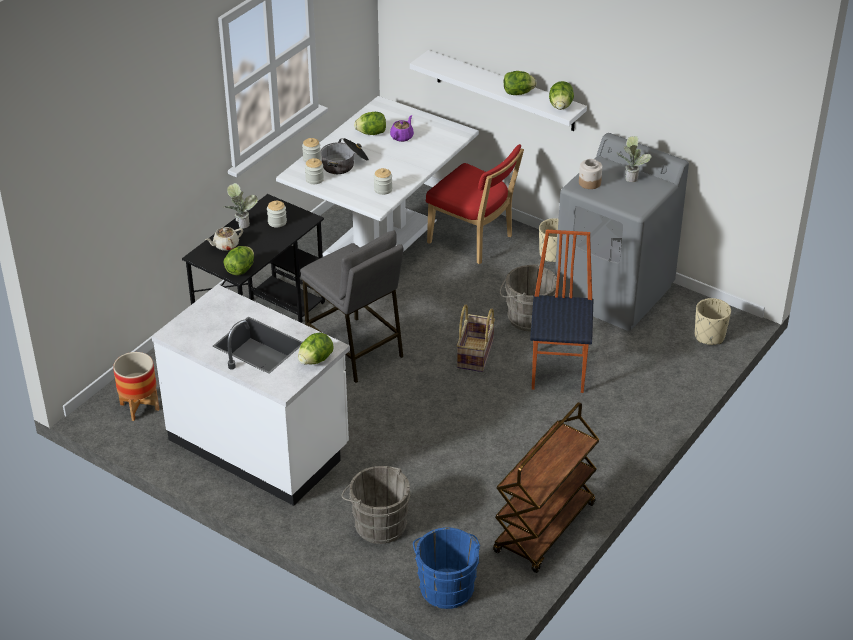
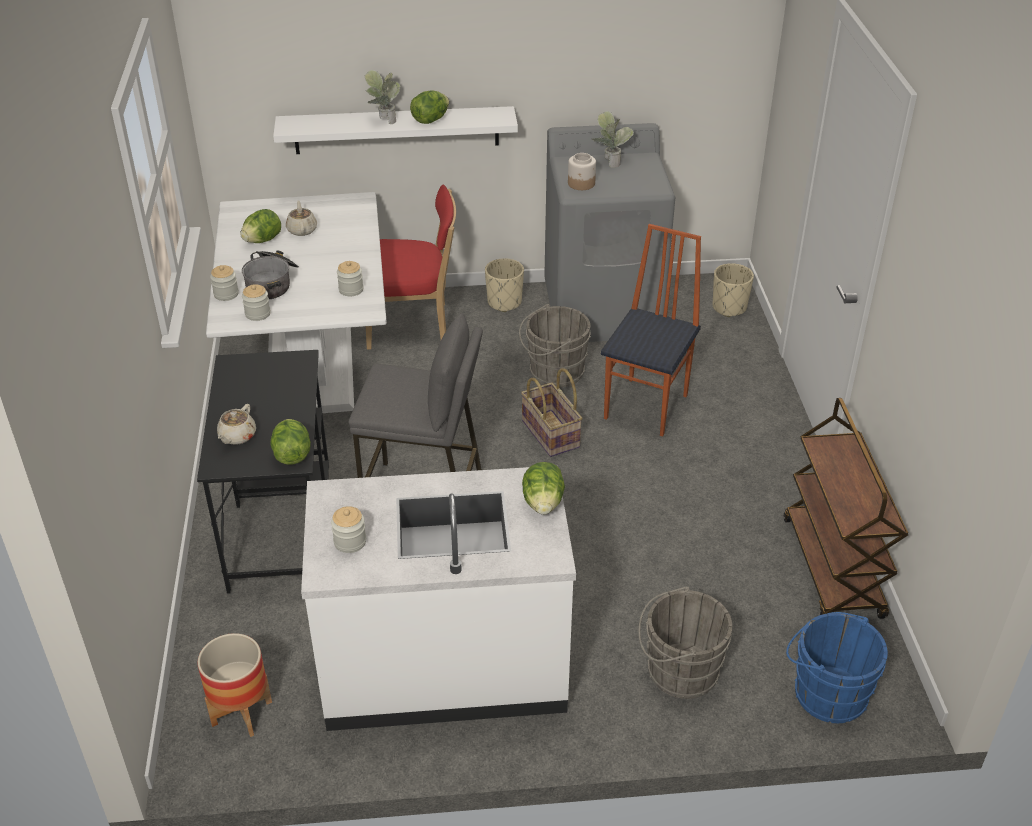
camera: 40 degrees left, 0 degrees up
potted plant [224,183,258,229] -> potted plant moved to [365,70,401,124]
jar [267,201,287,228] -> jar moved to [331,506,366,553]
purple teapot [390,115,414,142] -> beige teapot [286,200,317,236]
chair [530,229,594,393] -> chair turned 60 degrees clockwise [601,224,701,437]
lettuce [549,81,574,110] -> none

